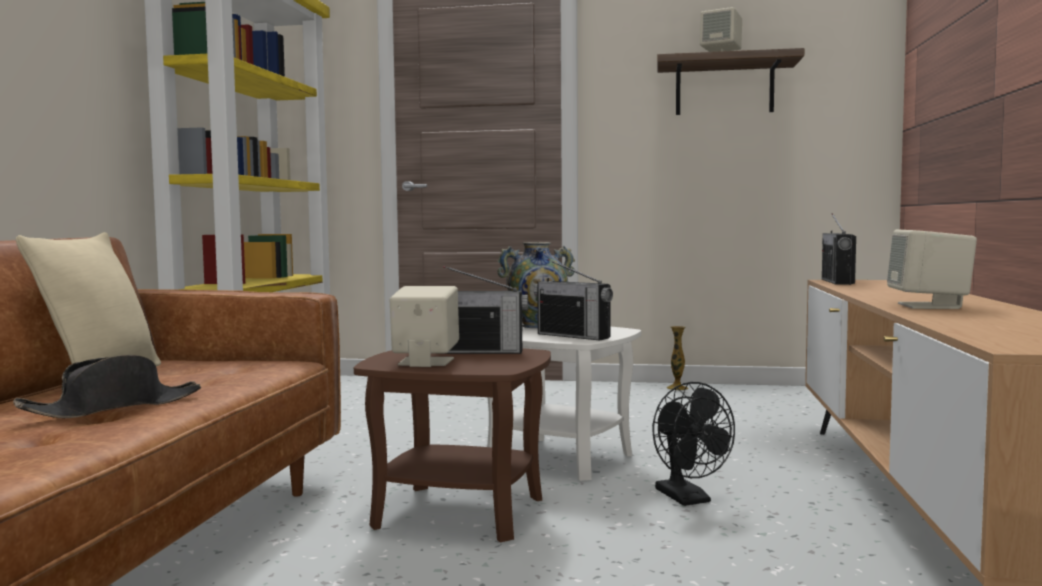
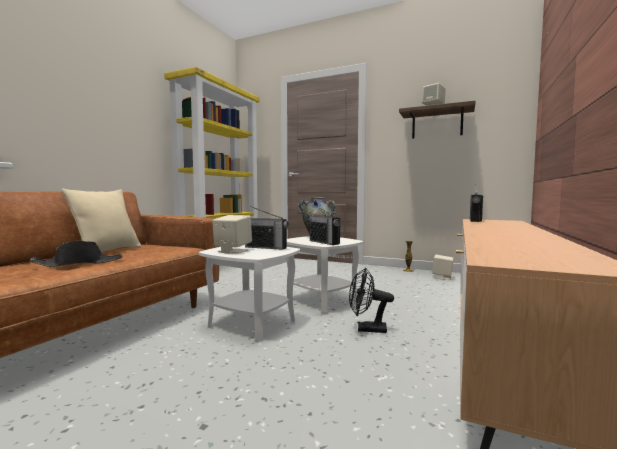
camera: 15 degrees right, 0 degrees up
brown side table [354,348,551,542] -> white side table [199,245,300,342]
black fan [652,382,735,506] -> black fan turned 105 degrees clockwise [349,268,394,333]
beige speaker [887,230,977,309] -> beige speaker moved to [432,255,453,280]

